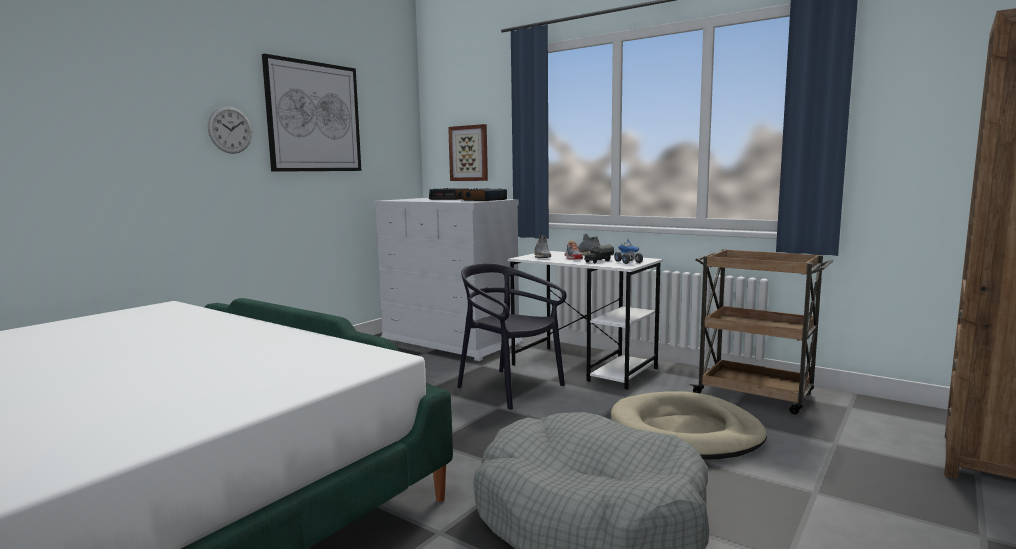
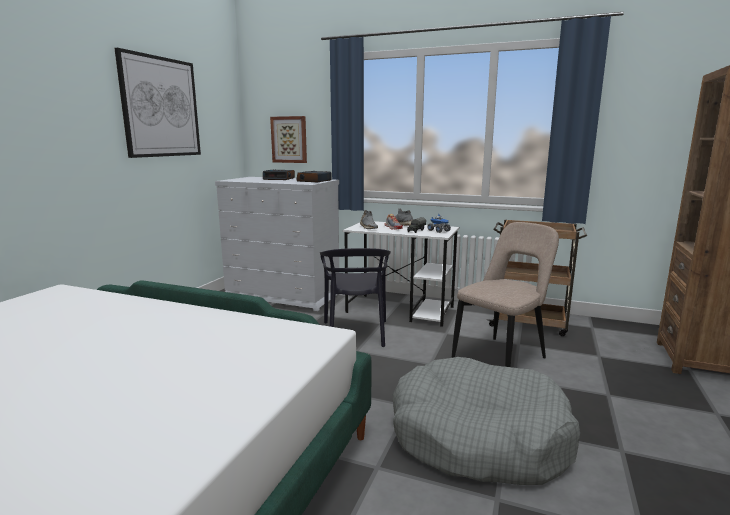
camera: 15 degrees left, 5 degrees up
wall clock [208,106,252,154] -> none
black chair [457,263,567,410] -> black chair turned 120 degrees counterclockwise [320,248,391,347]
beige dog bed [611,391,767,460] -> beige chair [451,222,559,367]

